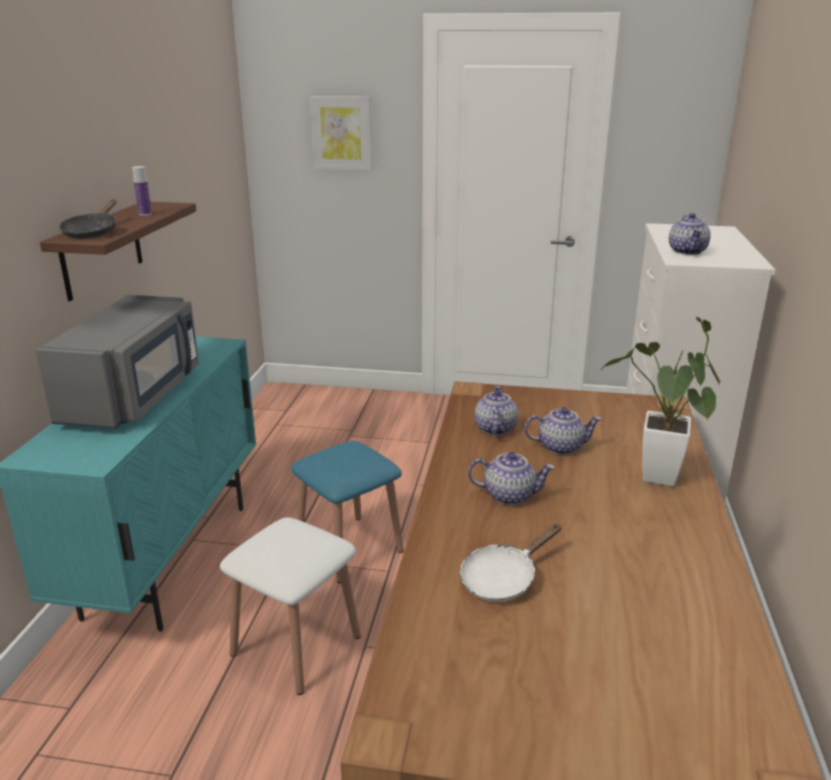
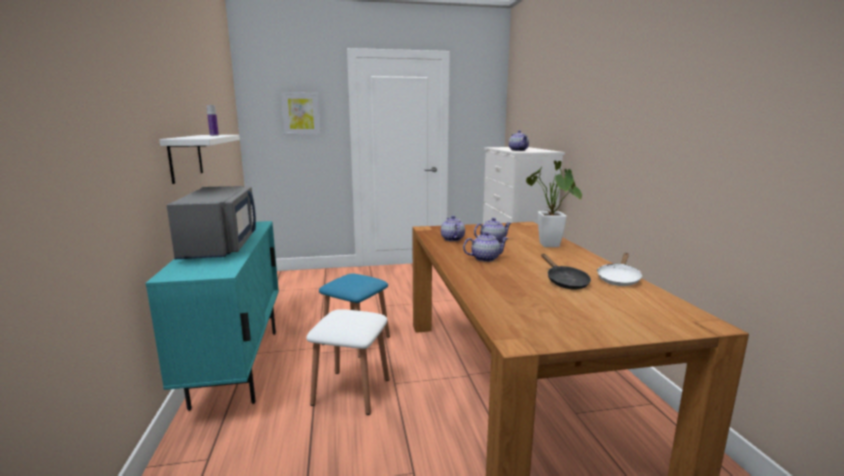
camera: 20 degrees left, 10 degrees down
brown shelf [40,202,196,301] -> white shelf [159,135,240,184]
black frying pan [59,200,117,239] -> black frying pan moved to [541,254,591,290]
white frying pan [460,524,562,602] -> white frying pan moved to [597,253,643,286]

